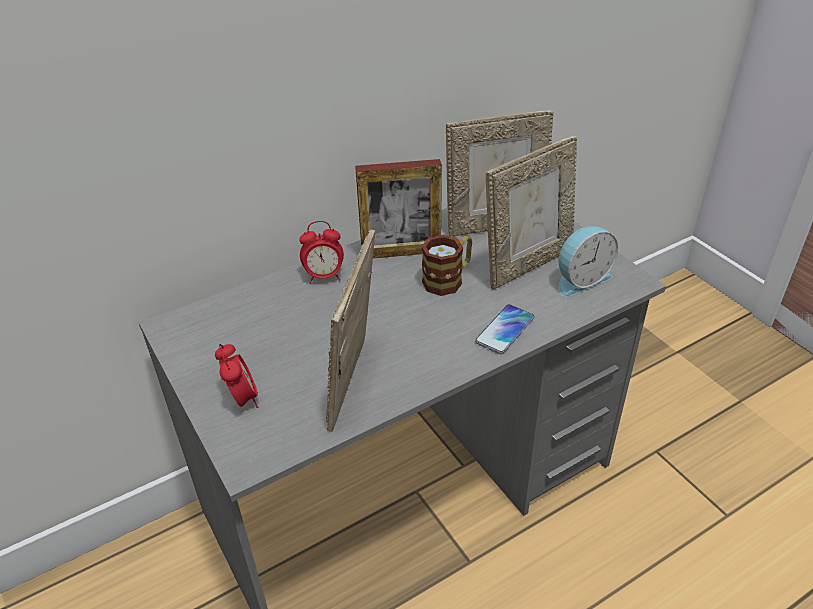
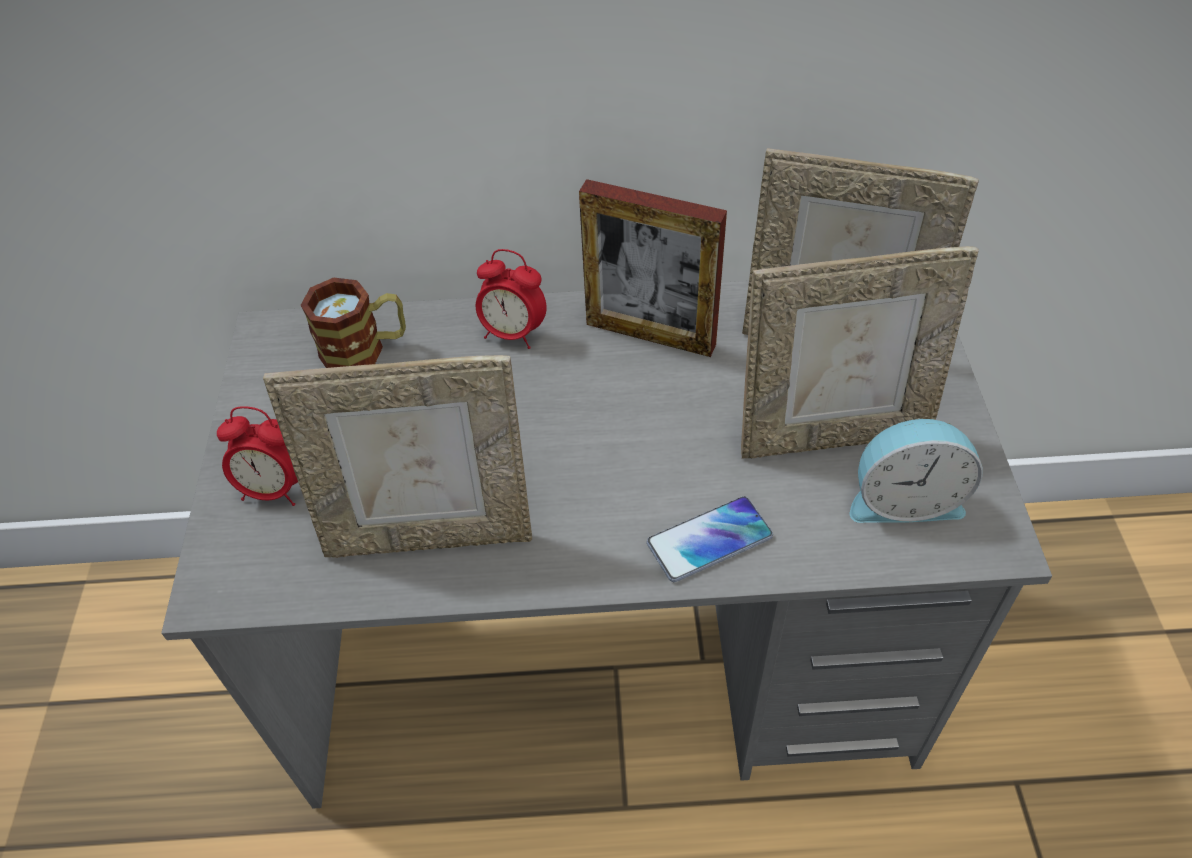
camera: 30 degrees right, 10 degrees up
alarm clock [215,344,258,408] -> alarm clock turned 90 degrees clockwise [217,406,298,506]
picture frame [326,230,375,432] -> picture frame turned 135 degrees counterclockwise [263,355,532,558]
mug [422,235,472,296] -> mug moved to [301,277,406,368]

